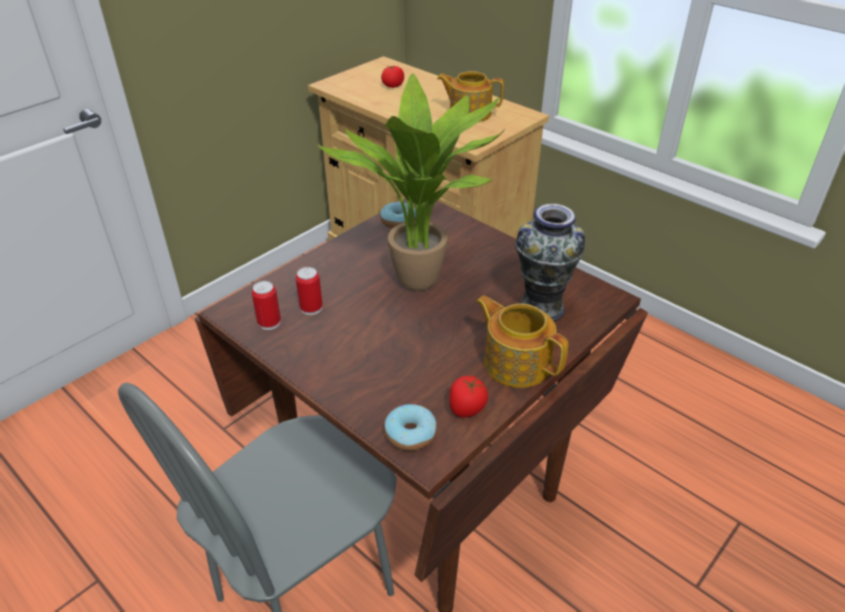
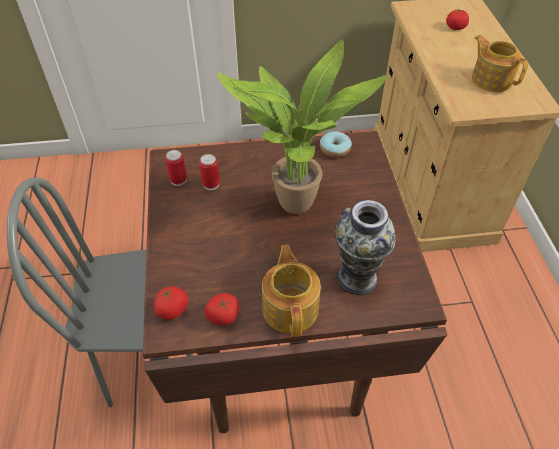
camera: 40 degrees right, 10 degrees up
donut [384,404,437,451] -> tomato [154,286,188,320]

